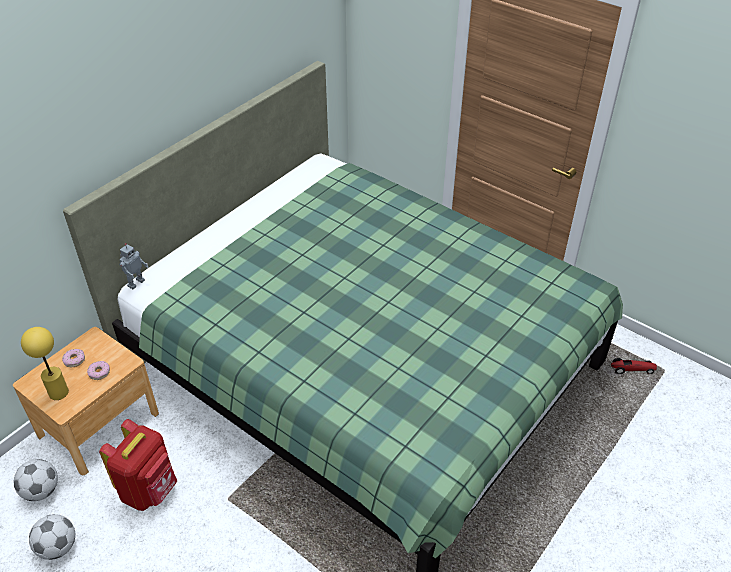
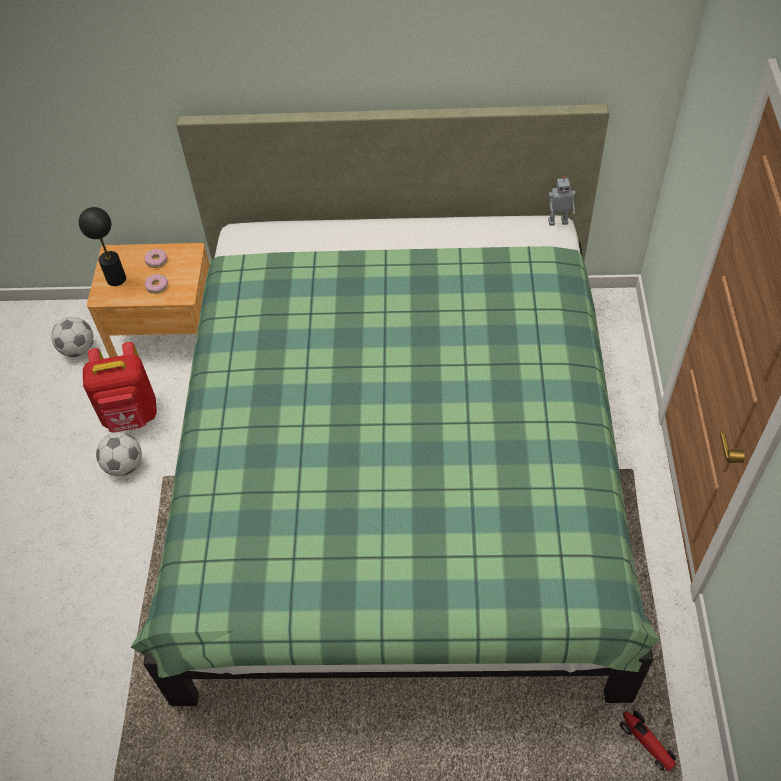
camera: 55 degrees right, 10 degrees up
yellow table lamp [21,327,69,400] -> black table lamp [79,207,126,286]
football [29,514,75,560] -> football moved to [96,432,142,476]
toy robot [119,243,148,289] -> toy robot moved to [548,176,576,226]

